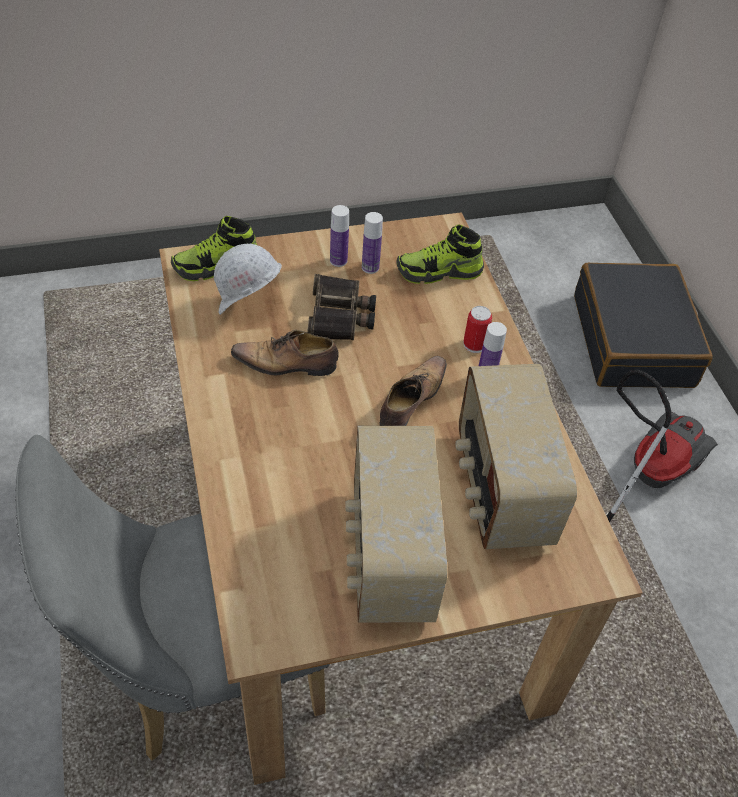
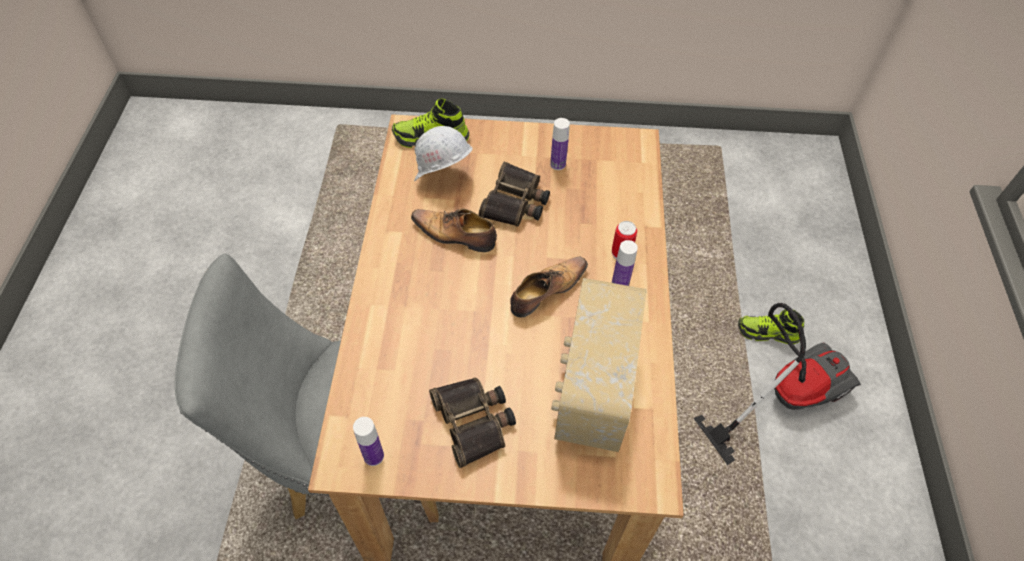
camera: 20 degrees right, 5 degrees up
bottle [330,205,349,267] -> bottle moved to [353,417,384,466]
radio [345,426,447,623] -> binoculars [429,377,516,468]
shoe [396,224,484,284] -> shoe moved to [738,309,804,344]
black suitcase [574,263,712,388] -> none

